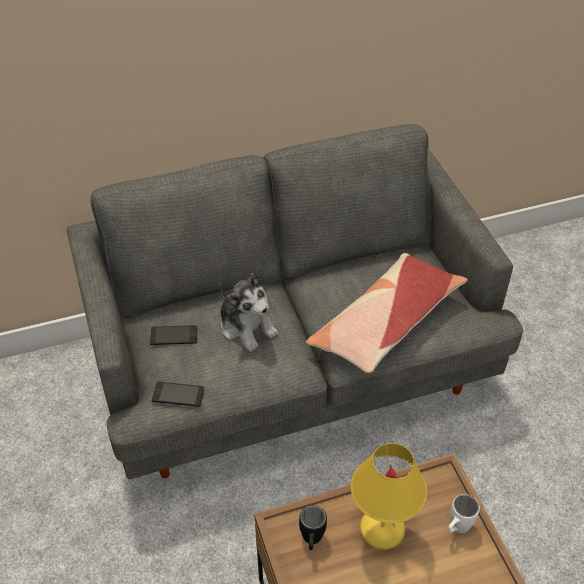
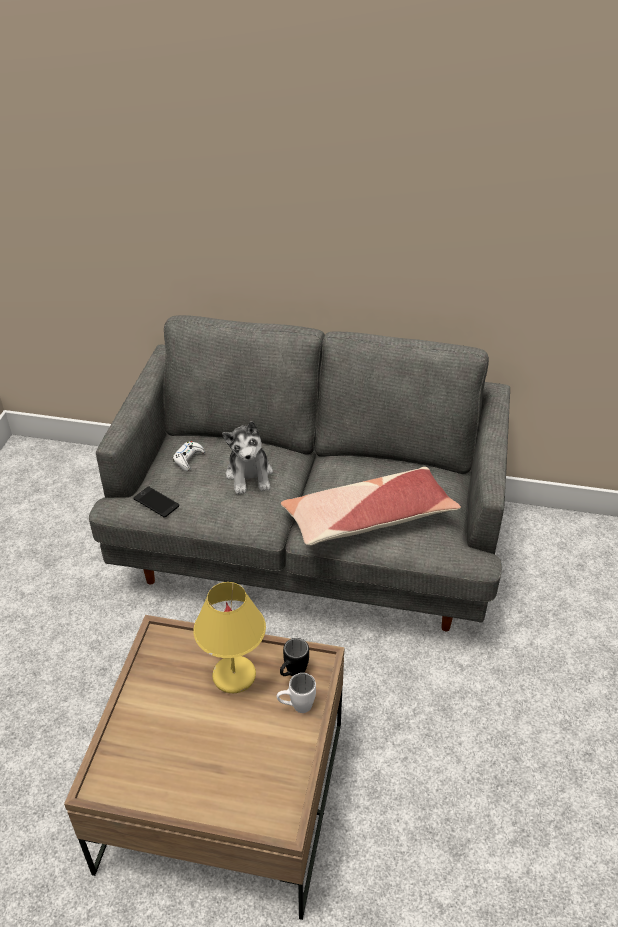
camera: 30 degrees right, 5 degrees down
phone [150,325,197,345] -> white game controller [173,441,205,471]
black mug [299,505,327,550] -> black mug moved to [280,638,309,677]

